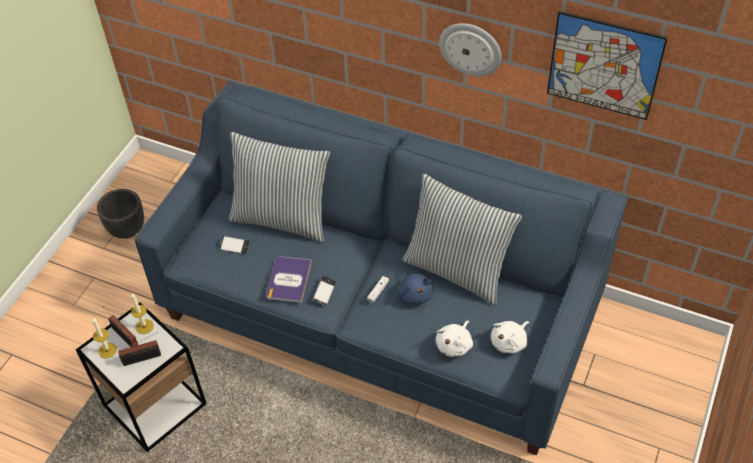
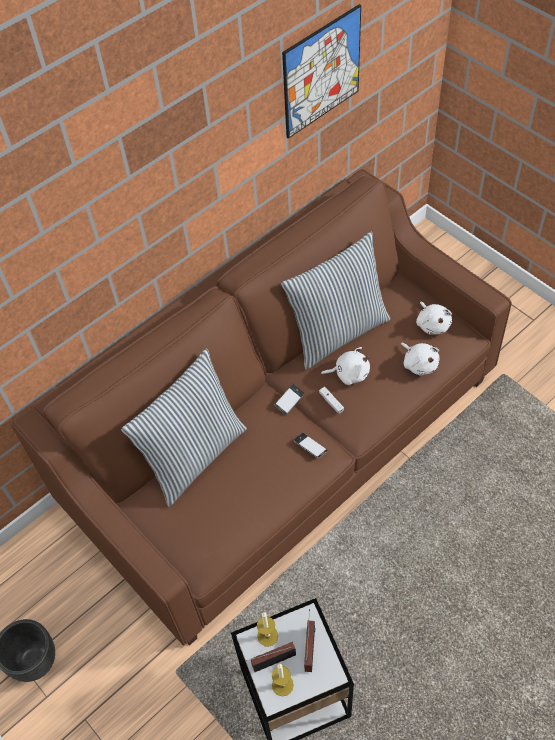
camera: 65 degrees left, 5 degrees up
blue sofa [135,81,628,455] -> brown sofa [9,169,512,646]
phone [219,236,250,255] -> phone moved to [275,384,304,415]
book [266,256,312,303] -> none
blue plush toy [397,271,434,305] -> white plush toy [321,347,370,385]
wall clock [439,23,502,76] -> none

